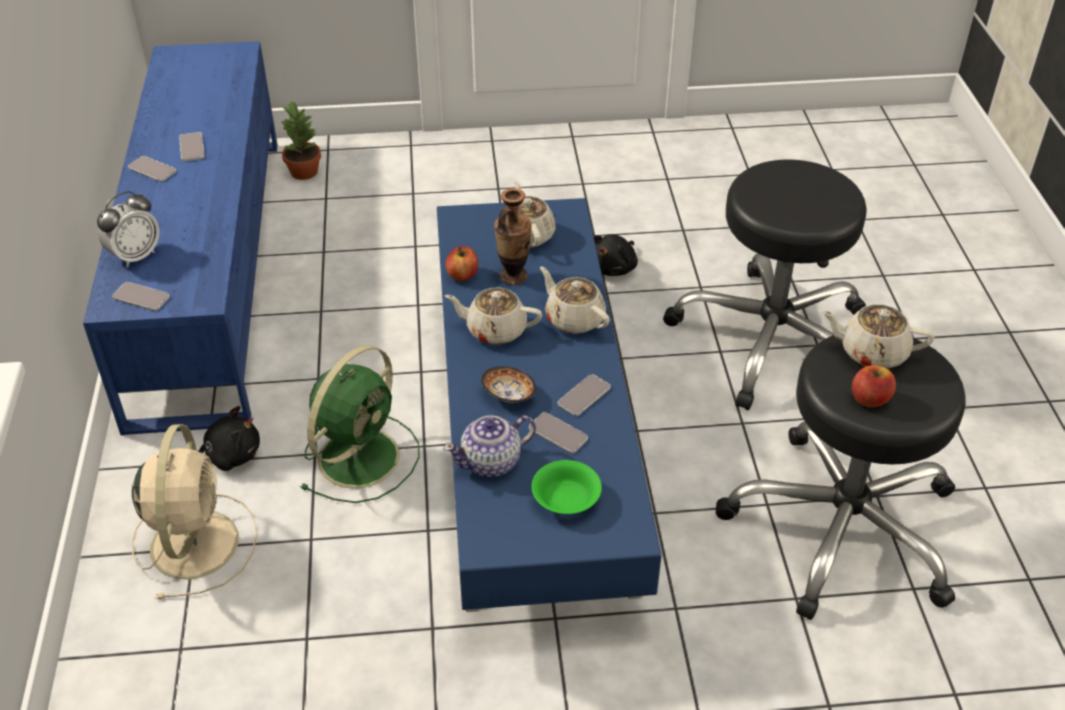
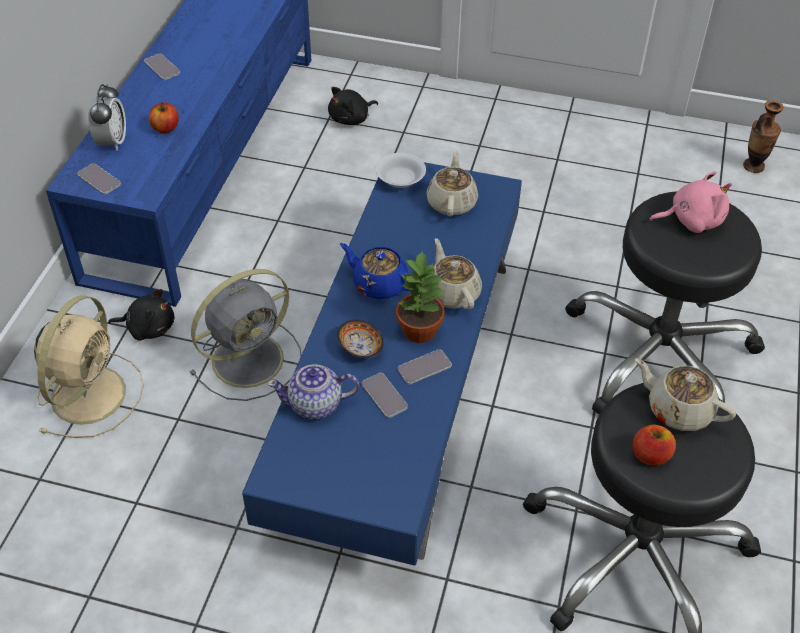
camera: 20 degrees right, 5 degrees up
alarm clock [97,191,160,268] -> alarm clock turned 60 degrees counterclockwise [88,84,126,151]
phone [179,132,205,161] -> none
potted plant [280,99,321,180] -> potted plant moved to [396,251,445,343]
green fan [300,345,420,503] -> grey fan [189,269,301,401]
apple [445,246,478,281] -> apple moved to [149,102,179,133]
beige teapot [445,288,542,344] -> blue teapot [340,243,410,299]
vase [494,189,531,285] -> vase moved to [743,101,784,173]
green bowl [532,460,602,514] -> none
black plush toy [594,234,638,276] -> black plush toy moved to [328,87,378,125]
none -> white bowl [376,153,426,188]
none -> pink plush toy [649,171,732,233]

